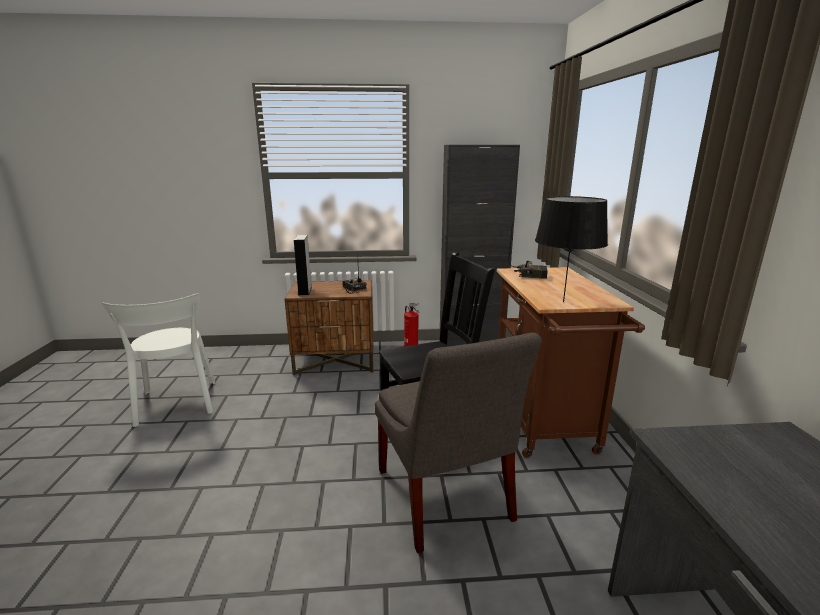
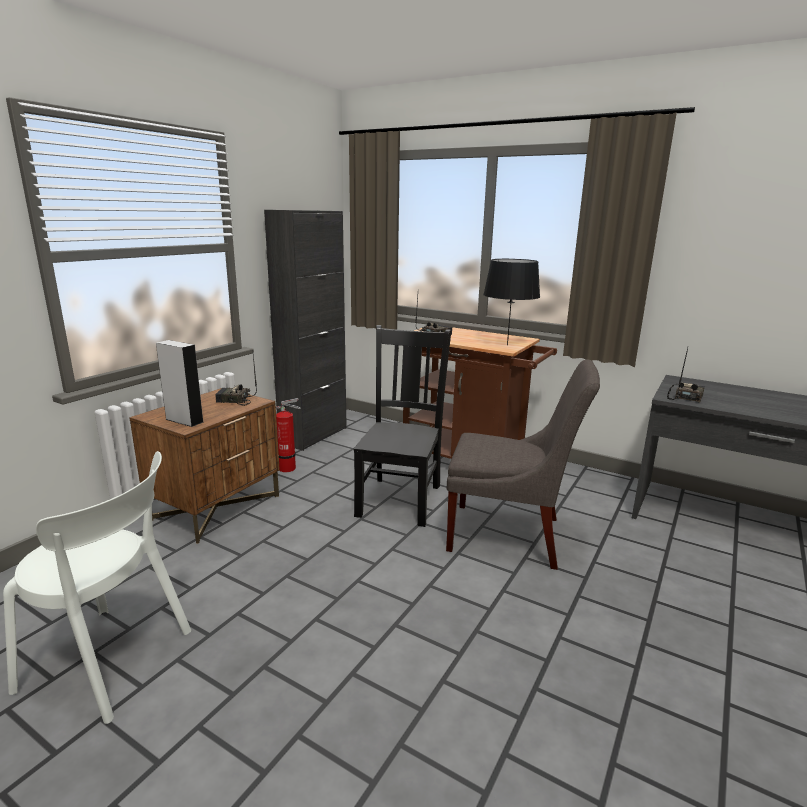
camera: 55 degrees left, 0 degrees up
none -> radio [667,348,705,403]

